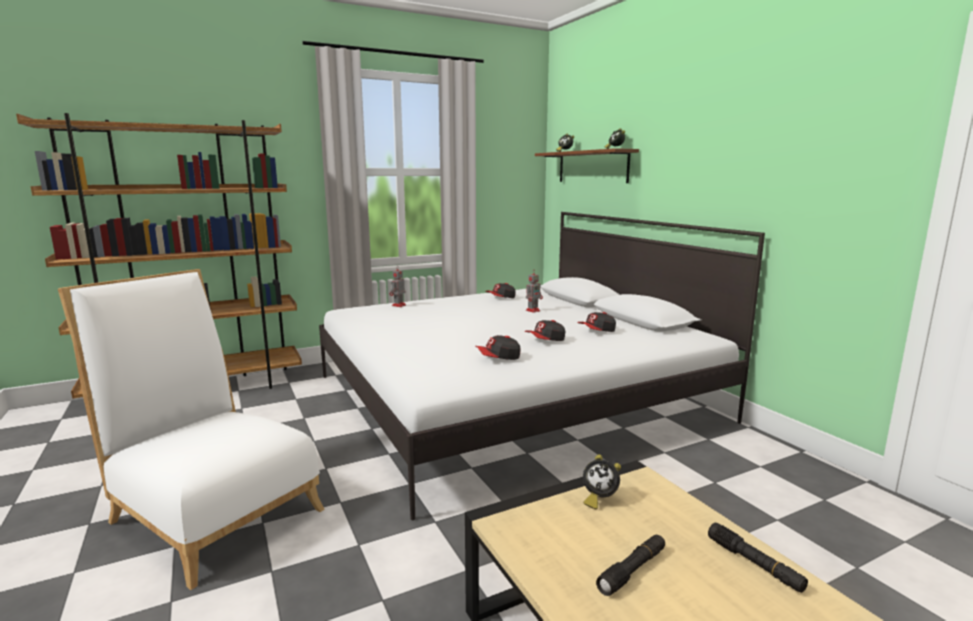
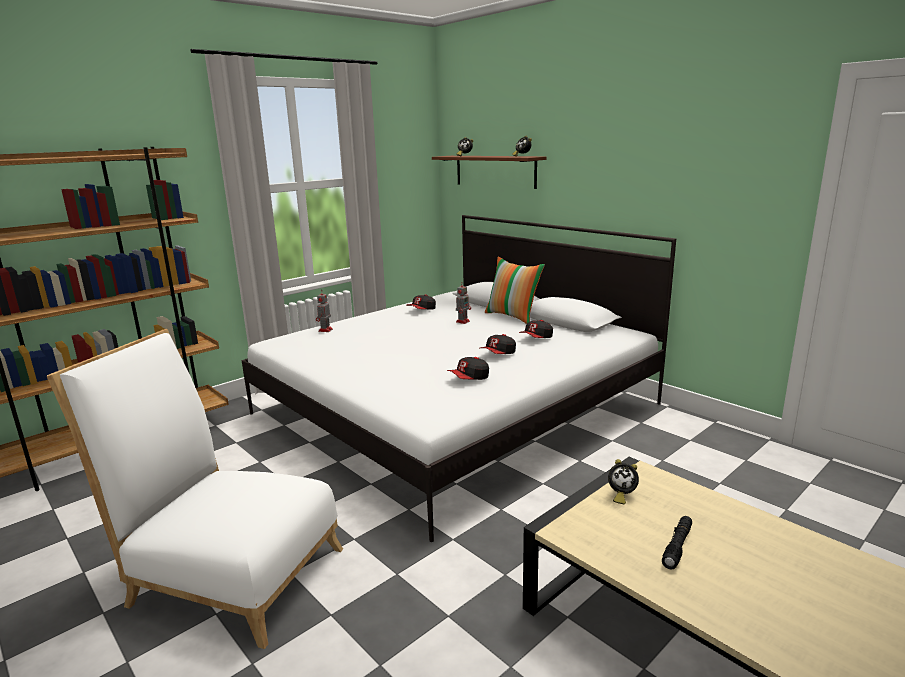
camera: 15 degrees left, 5 degrees up
black flashlight [708,523,808,593] -> none
none -> pillow [485,256,545,324]

